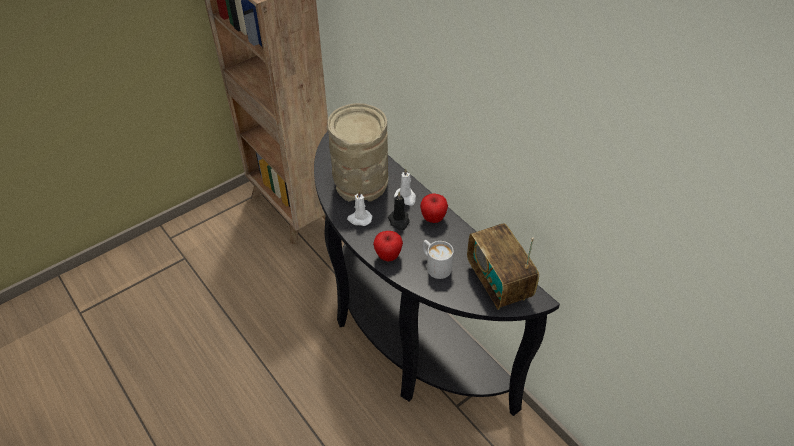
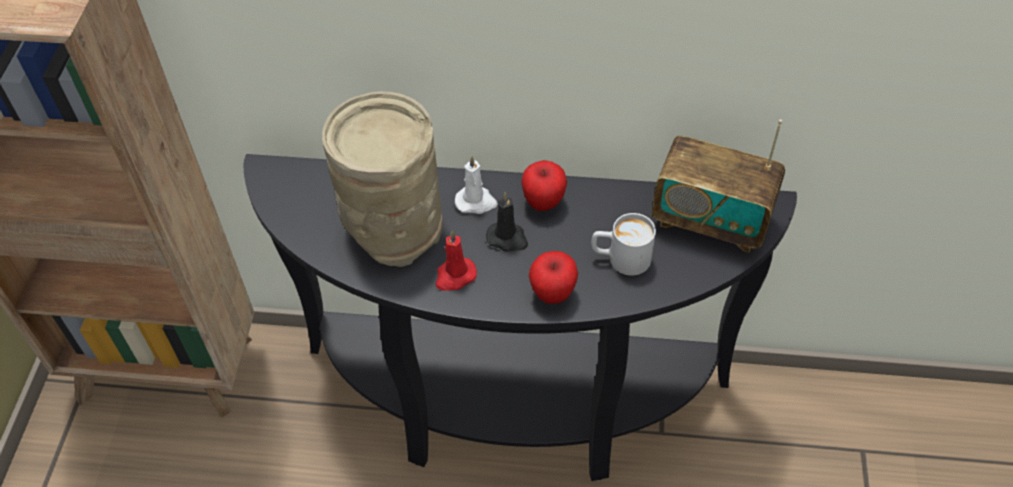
camera: 45 degrees left, 5 degrees up
white candle [347,191,372,226] -> red candle [435,231,477,291]

